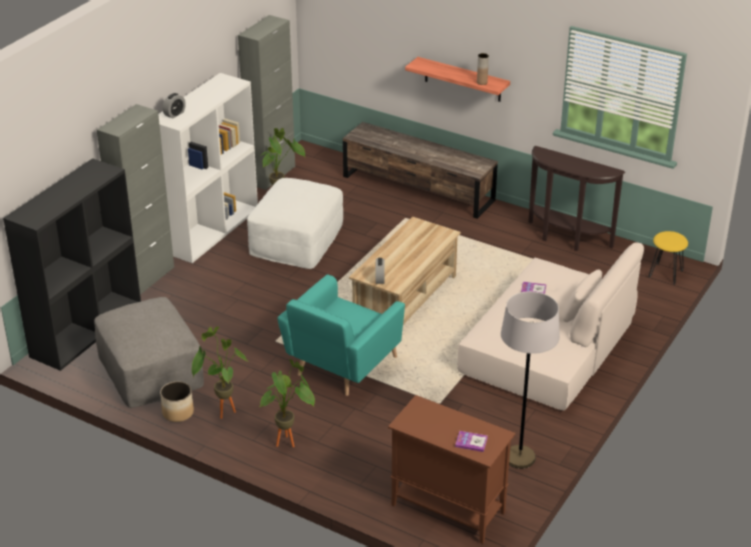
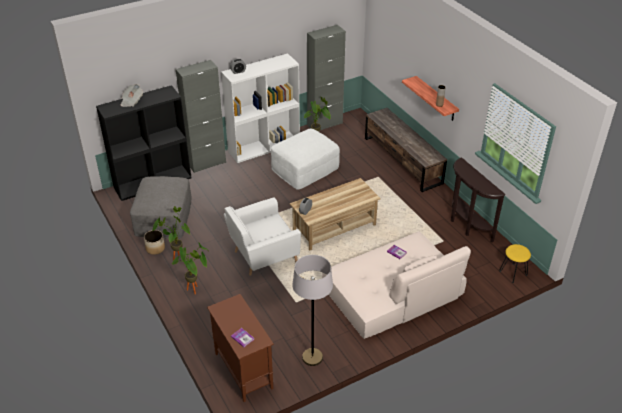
camera: 30 degrees right, 5 degrees up
turquoise armchair [277,274,405,396] -> white armchair [224,197,301,276]
none -> newspaper [121,84,143,107]

